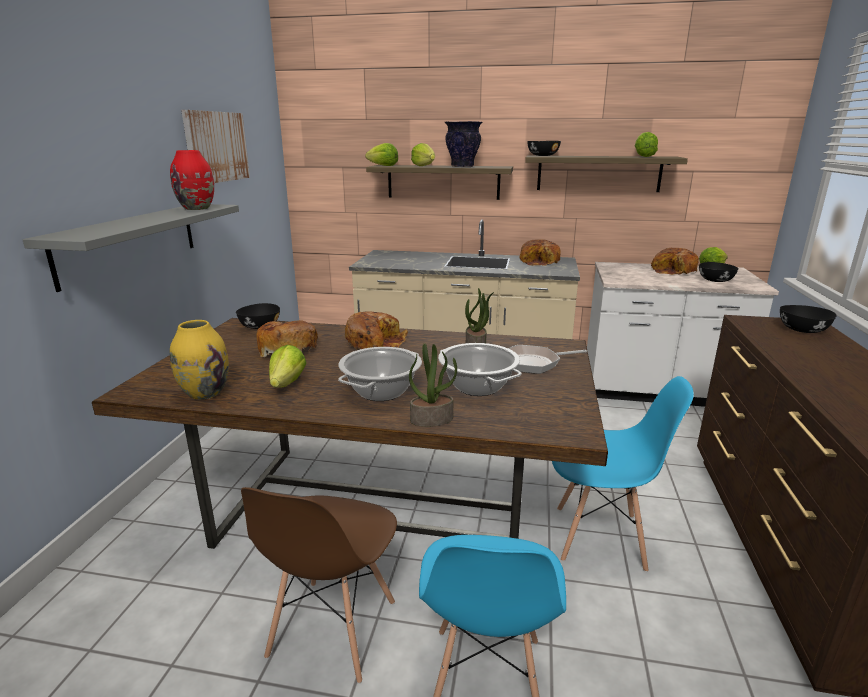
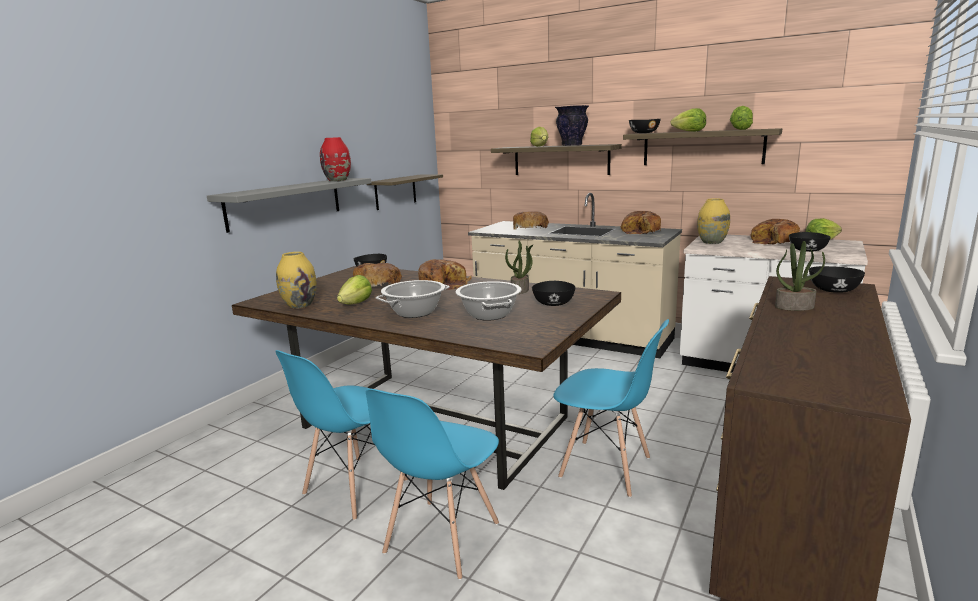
camera: 20 degrees right, 5 degrees down
picture [181,110,250,183] -> none
brown chair [241,487,397,684] -> blue chair [275,350,408,521]
lettuce [365,143,398,166] -> lettuce moved to [671,108,706,131]
potted plant [409,343,457,427] -> potted plant moved to [775,241,825,311]
frying pan [508,345,587,374] -> black bowl [532,281,576,306]
none -> shelf [367,175,443,210]
none -> bread [513,211,549,230]
none -> yellow vase [697,198,730,244]

